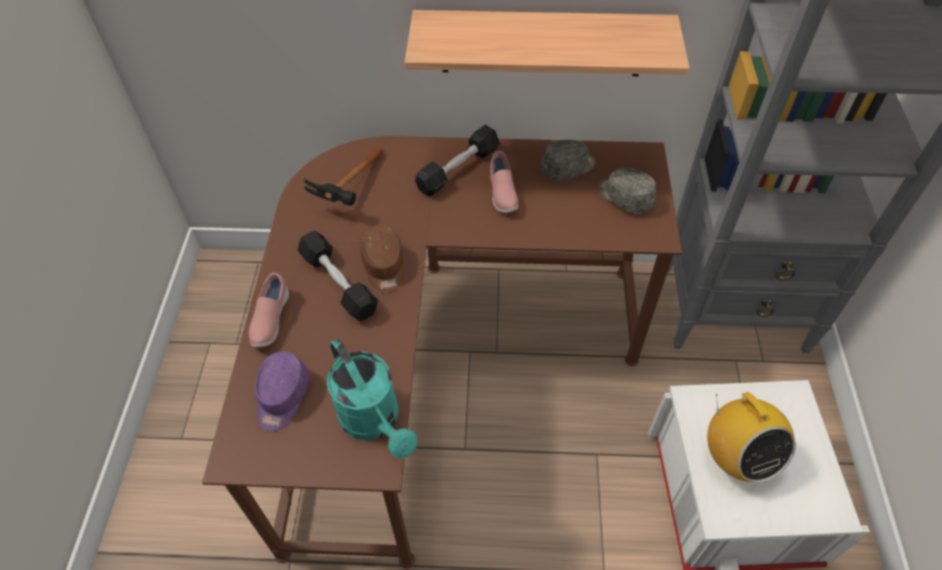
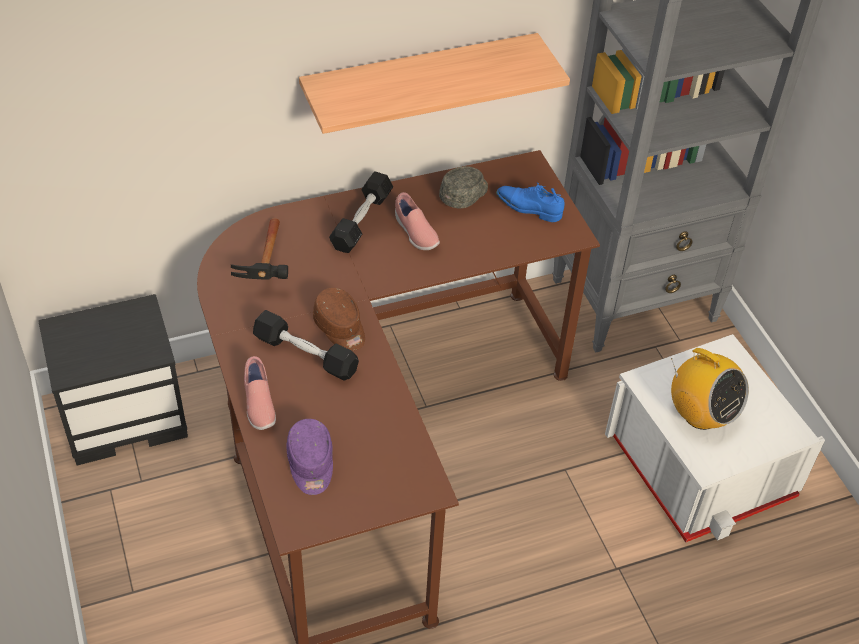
camera: 25 degrees left, 5 degrees down
turquoise watering can [327,338,417,458] -> none
grey cap [598,168,656,213] -> blue shoe [496,182,565,222]
none -> black nightstand [38,294,188,465]

